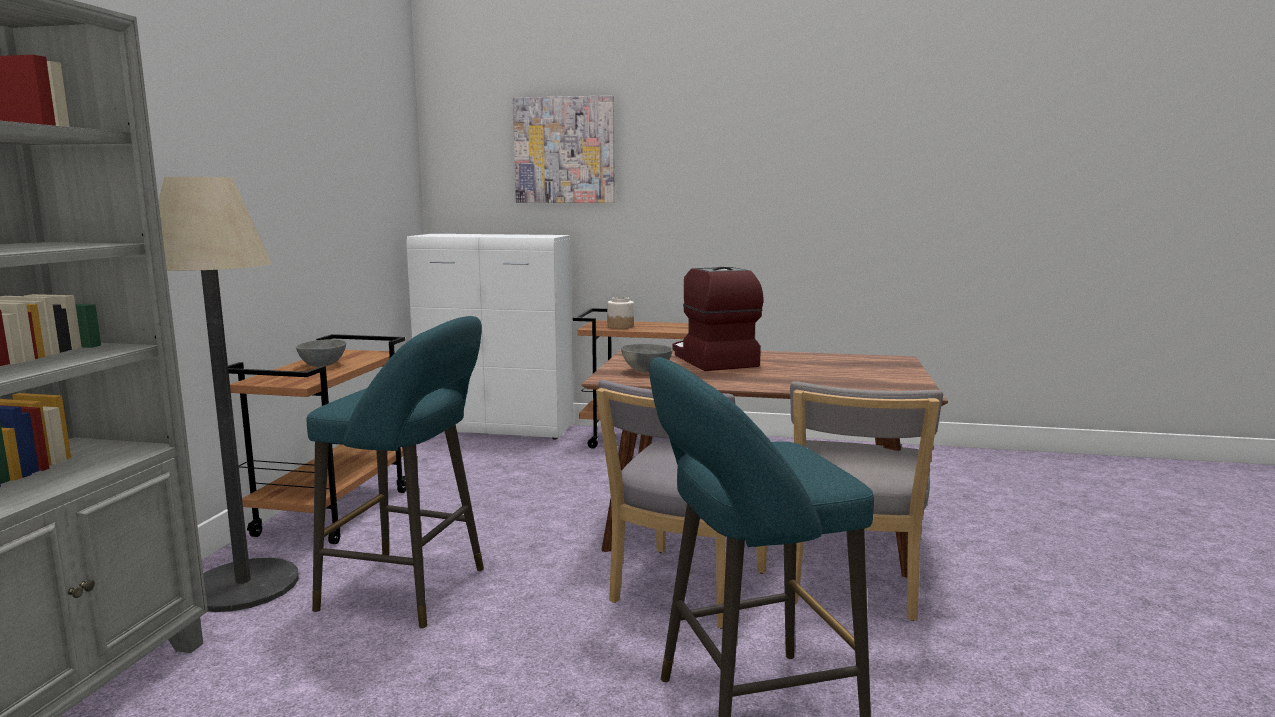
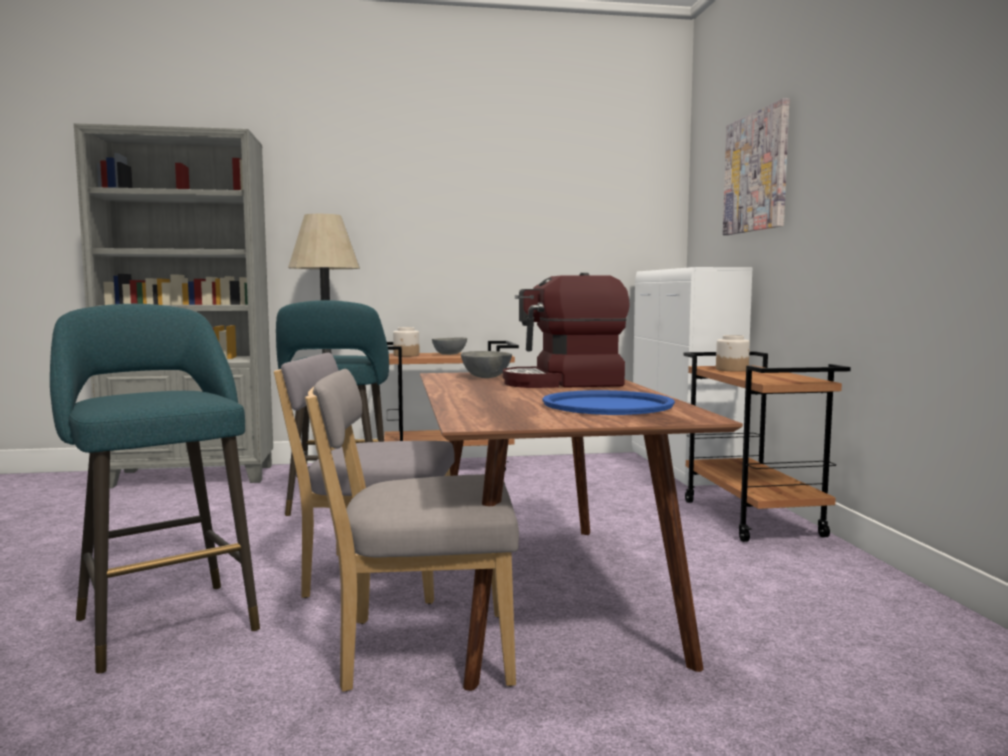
camera: 70 degrees right, 5 degrees down
coffee machine [673,267,763,371] -> coffee machine turned 150 degrees counterclockwise [503,273,630,388]
none -> jar [393,327,419,357]
none -> blue tray [542,390,675,415]

